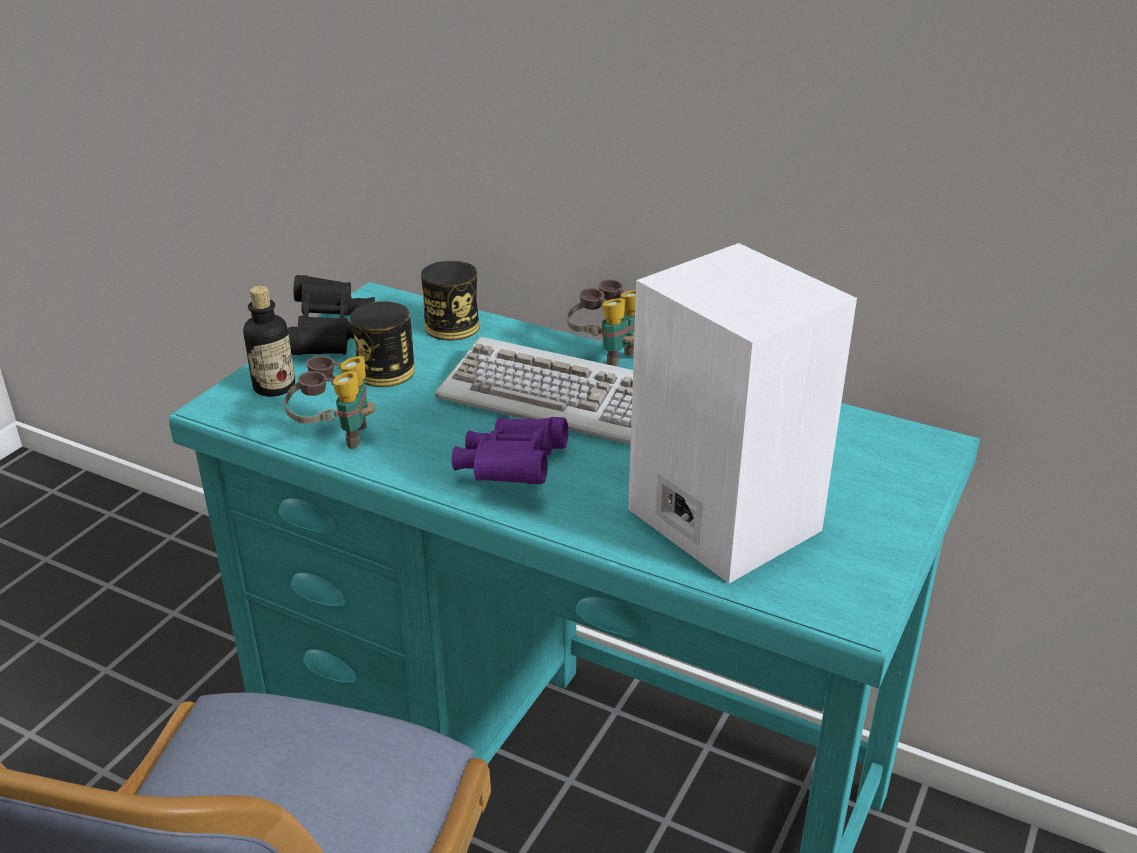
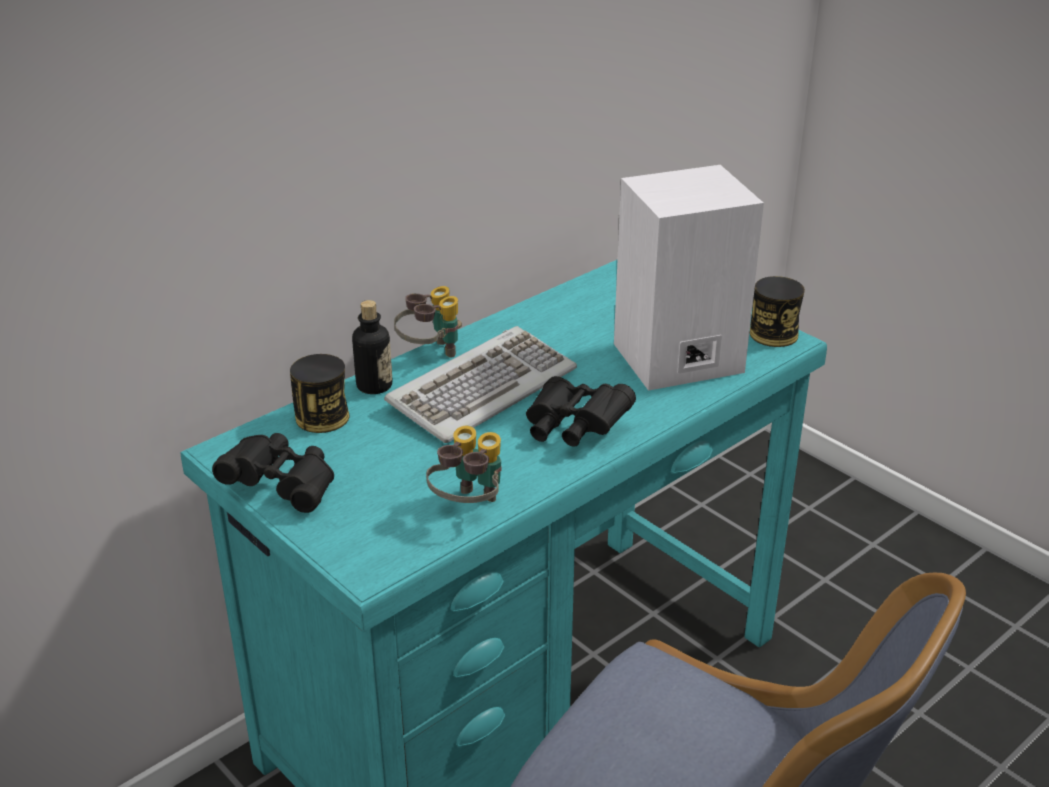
camera: 70 degrees left, 0 degrees up
bottle [243,286,295,397] -> bottle moved to [352,300,392,394]
can [350,301,415,387] -> can moved to [750,276,805,347]
purple binoculars [452,417,568,484] -> black binoculars [526,376,636,447]

